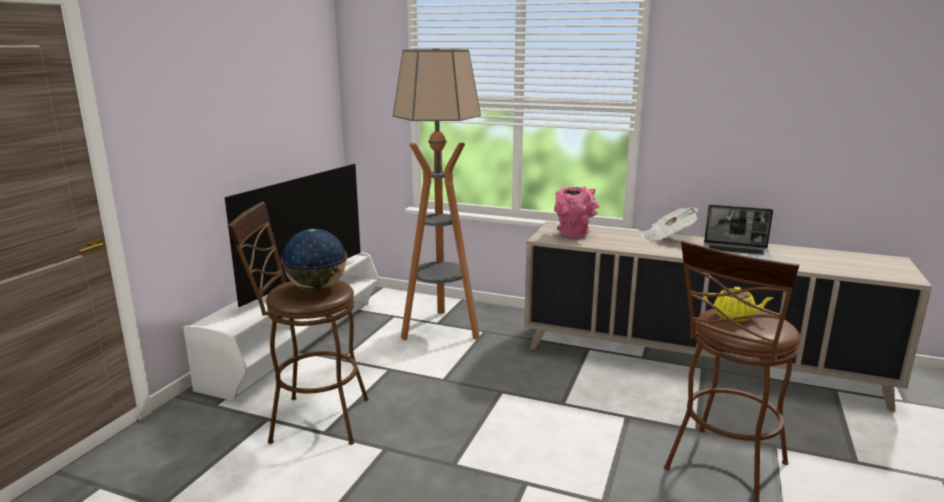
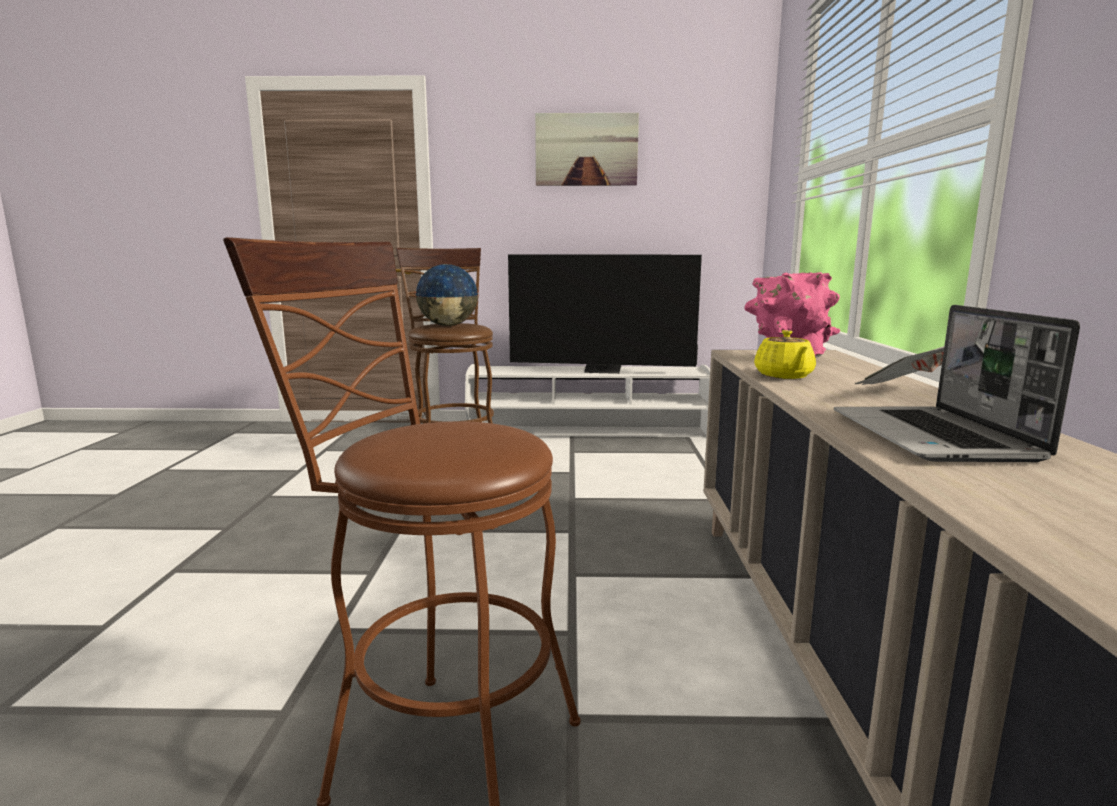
camera: 70 degrees right, 5 degrees down
floor lamp [393,49,481,341] -> none
yellow teapot [704,287,773,322] -> yellow teapot moved to [754,330,816,379]
none -> picture [535,113,639,186]

